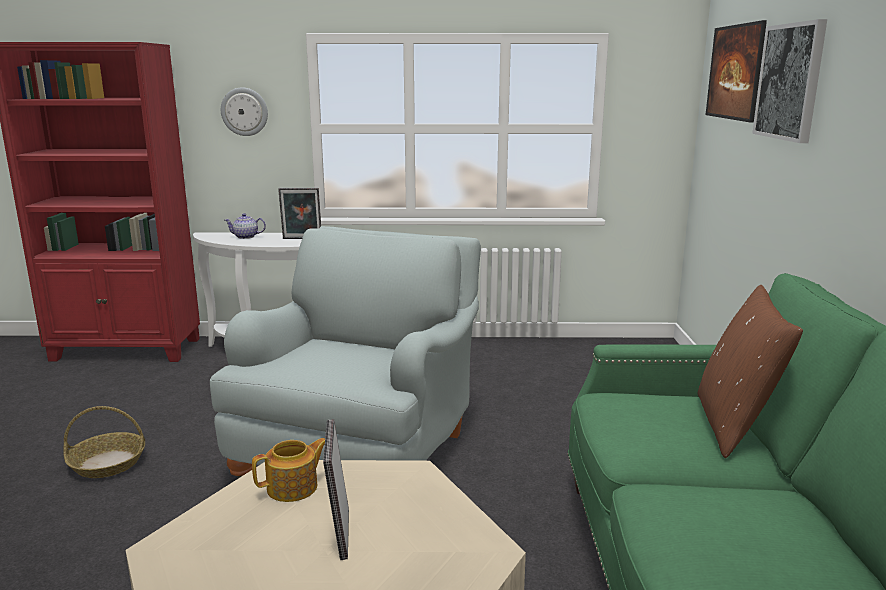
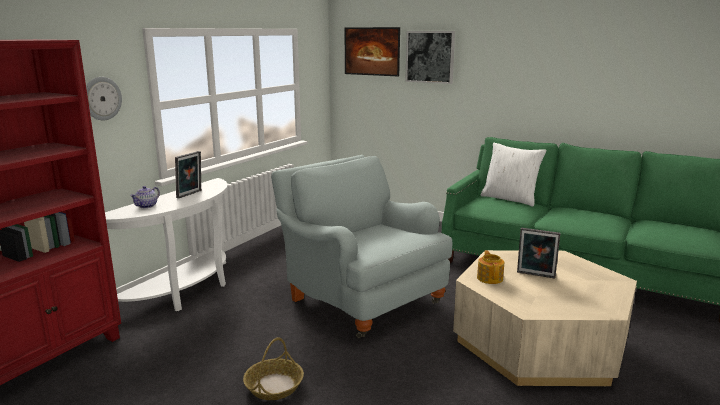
camera: 60 degrees left, 0 degrees up
brown pillow [698,285,803,458] -> white pillow [480,143,546,207]

